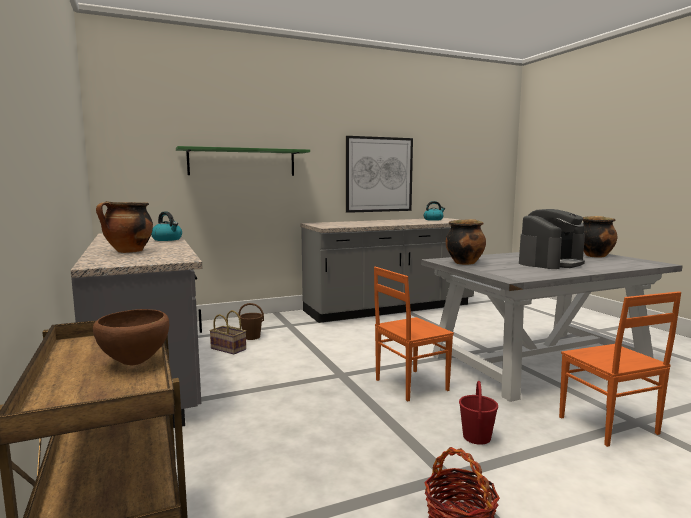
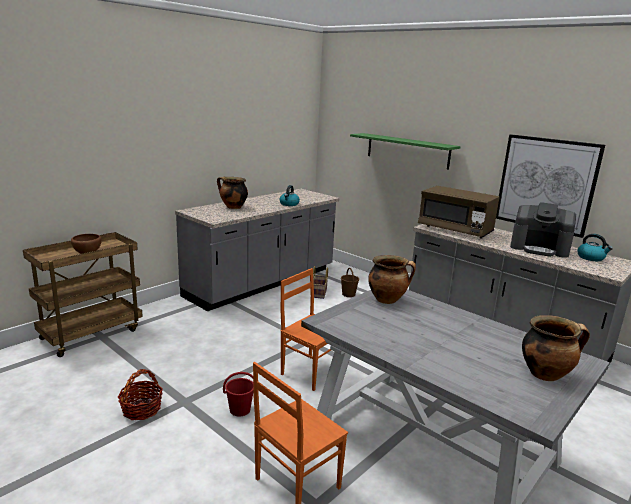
camera: 65 degrees right, 10 degrees up
coffee machine [519,209,585,269] -> coffee machine moved to [510,202,576,258]
none -> brown microwave [418,186,500,239]

